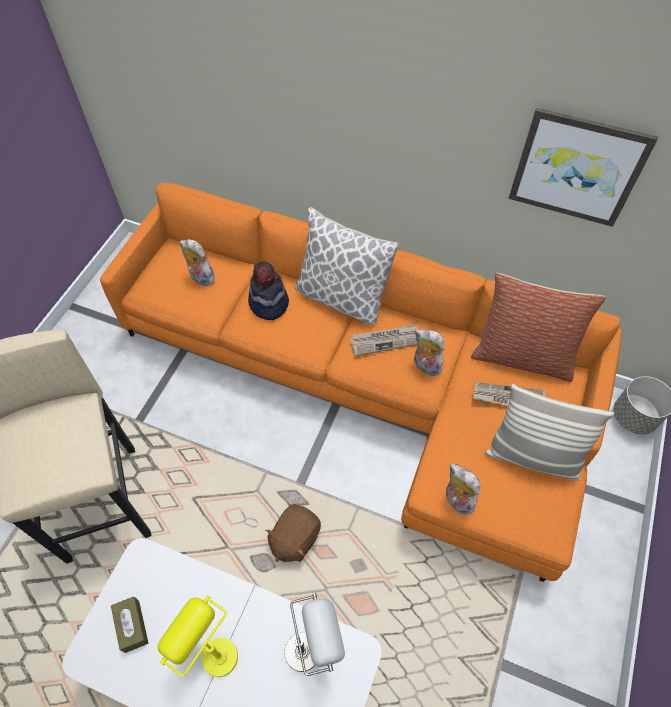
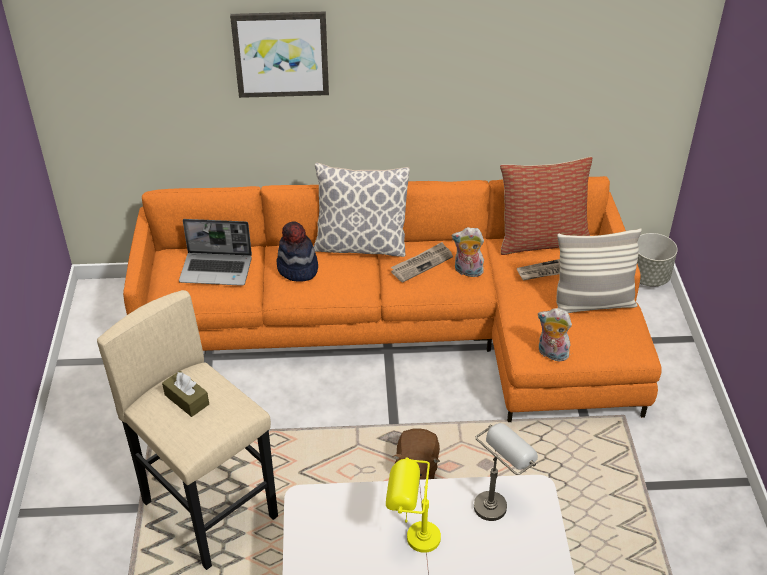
camera: 25 degrees left, 15 degrees down
brown tissue box [111,596,148,653] -> brown tissue box moved to [162,371,209,417]
plush toy [180,239,215,286] -> laptop [179,219,252,286]
picture [508,108,658,227] -> picture moved to [230,12,329,98]

